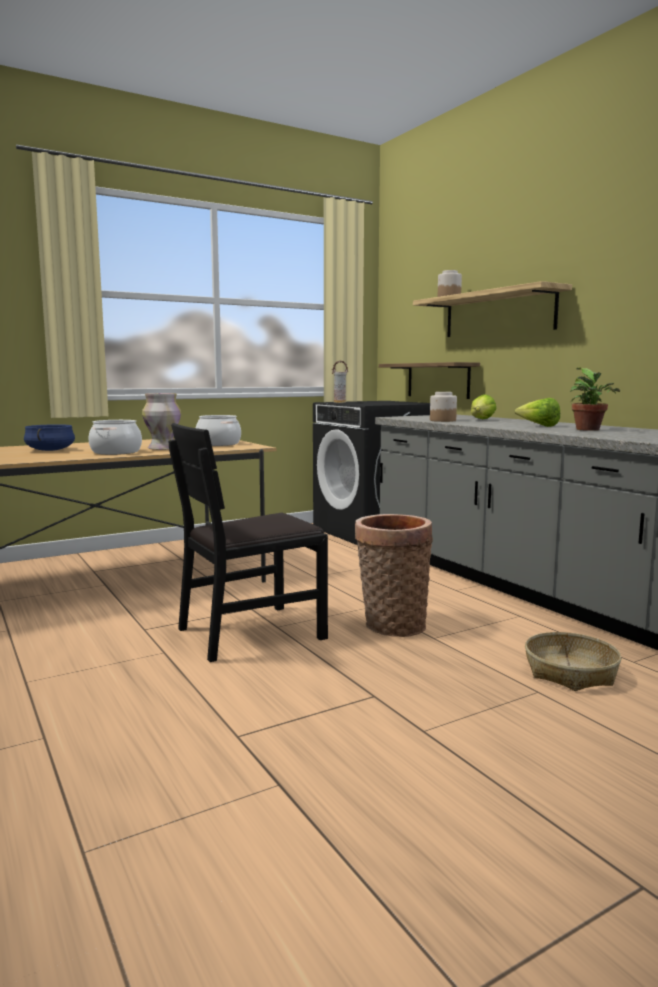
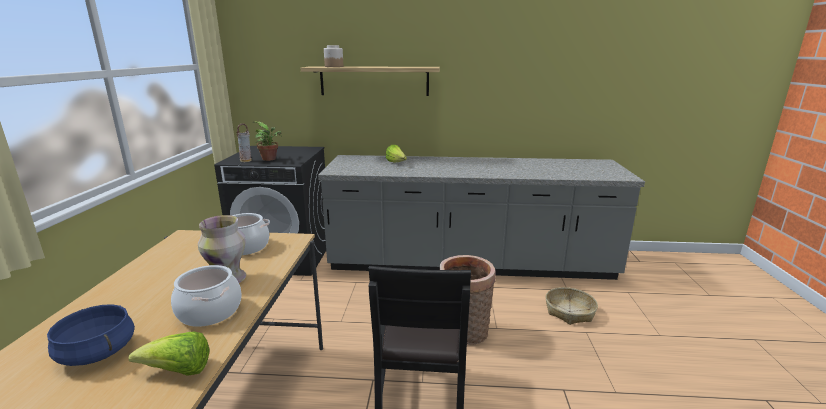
camera: 55 degrees left, 10 degrees up
shelf [379,362,480,399] -> none
jar [430,392,457,422] -> none
lettuce [515,398,560,427] -> lettuce moved to [128,332,210,376]
potted plant [570,368,621,431] -> potted plant moved to [254,121,282,161]

